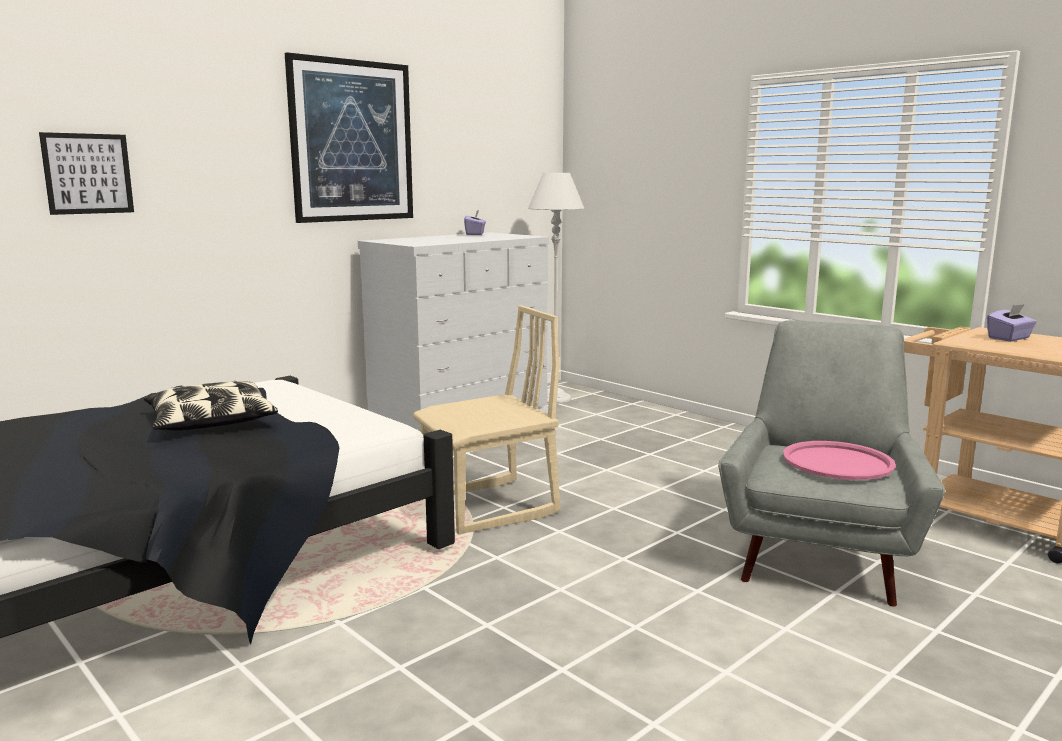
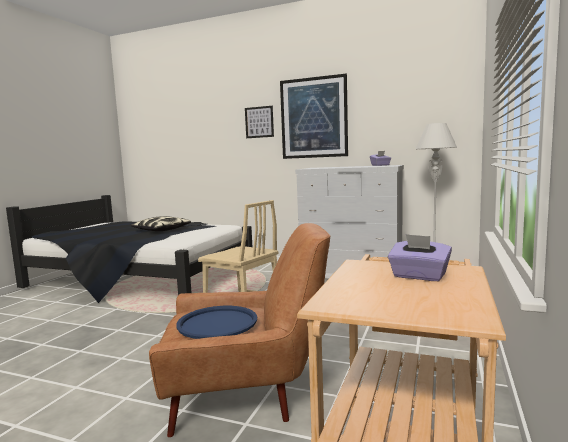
camera: 65 degrees right, 5 degrees down
picture [39,132,134,215] -> picture moved to [245,106,274,138]
grey armchair [718,320,945,607] -> brown armchair [149,223,330,437]
pink tray [783,441,896,480] -> blue tray [176,306,257,339]

